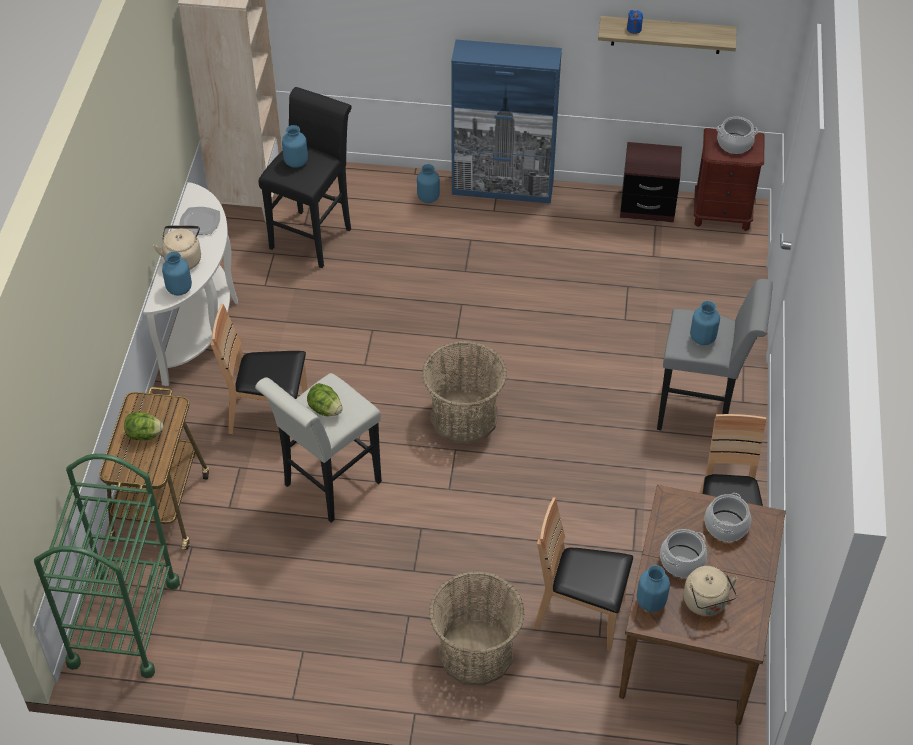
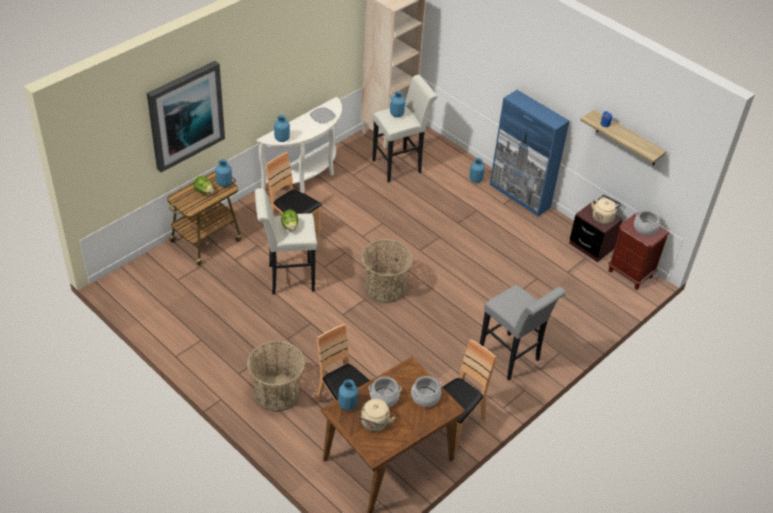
camera: 35 degrees right, 5 degrees down
green cart [34,454,180,678] -> none
beige kettle [153,226,201,270] -> beige kettle moved to [591,195,621,224]
black stool [258,87,352,268] -> white stool [372,75,438,182]
blue vase [690,301,720,345] -> blue vase moved to [215,159,232,187]
none -> picture [147,61,225,172]

